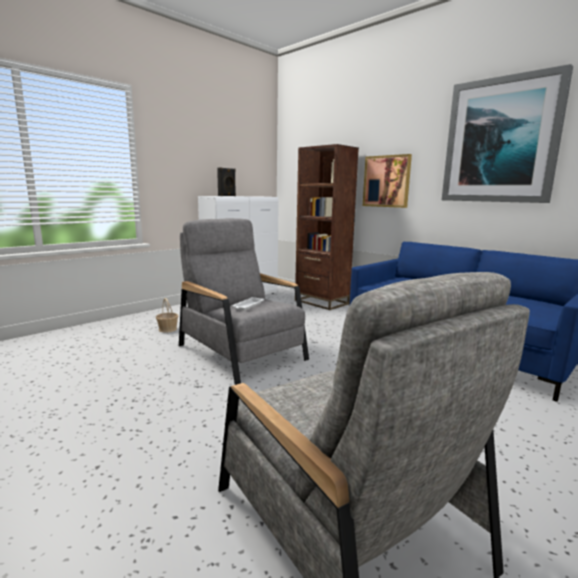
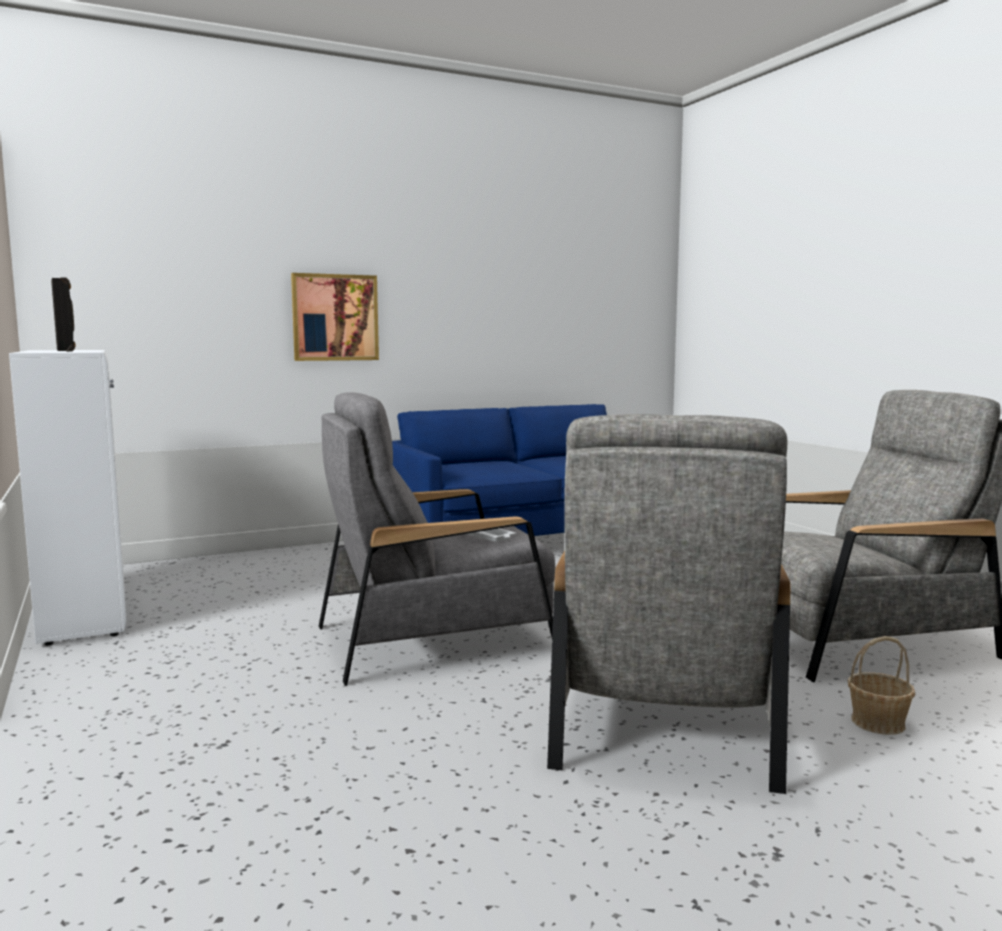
camera: 70 degrees left, 5 degrees down
basket [156,298,179,333] -> basket moved to [848,636,915,735]
brown bookcase [295,144,359,310] -> none
picture [442,64,573,203] -> none
none -> grey armchair [547,414,790,794]

